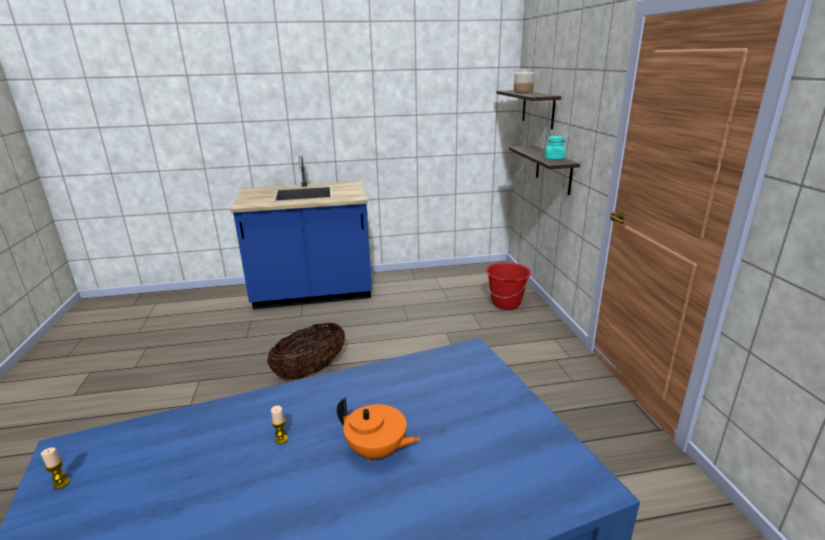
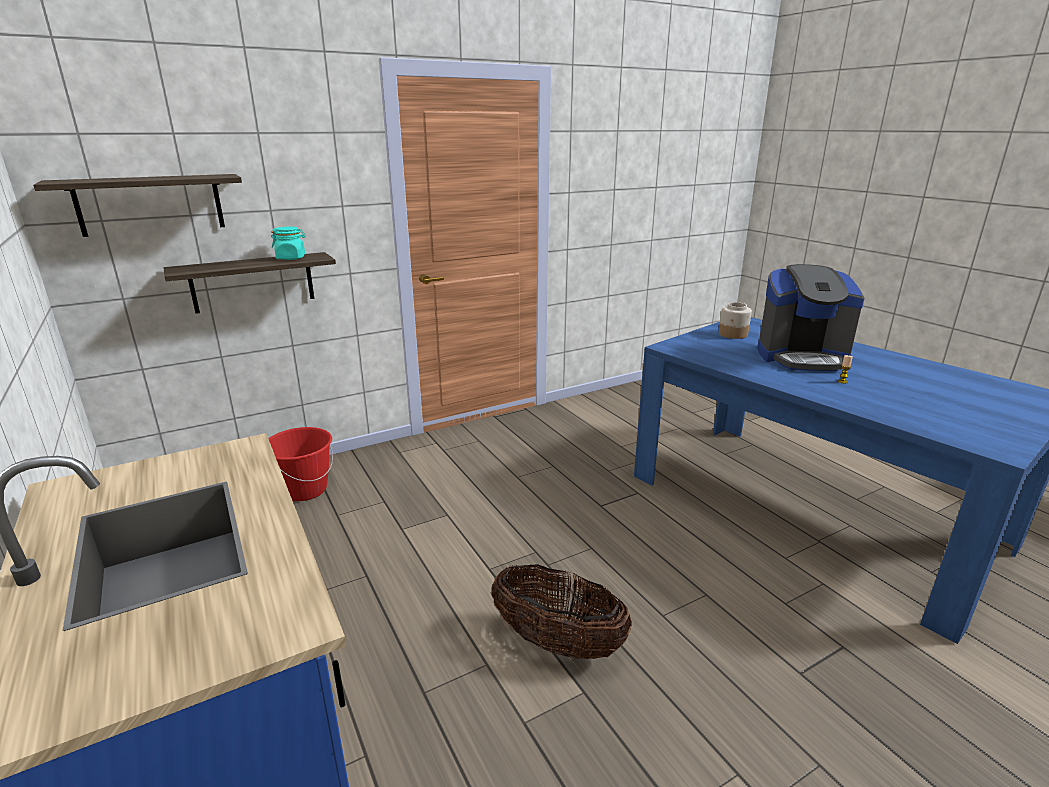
camera: 110 degrees left, 0 degrees up
candle [41,447,70,489] -> none
orange teapot [337,397,420,462] -> coffee machine [757,264,865,371]
jar [513,69,535,93] -> jar moved to [719,302,752,339]

